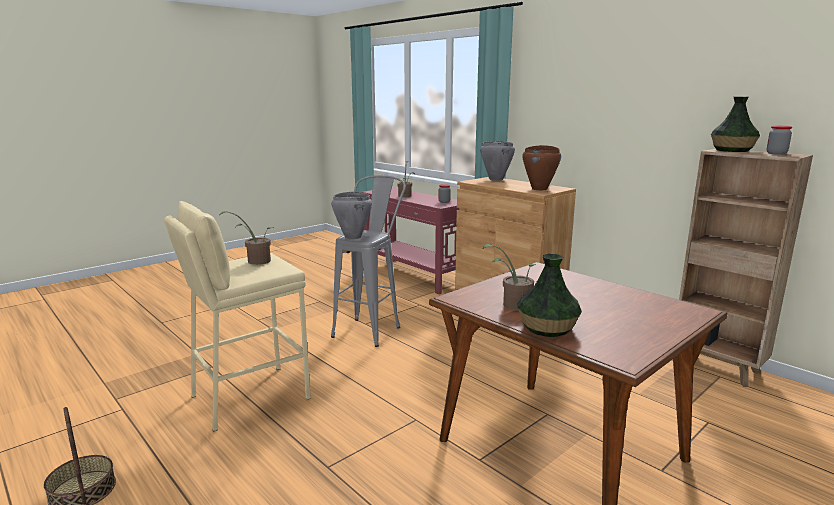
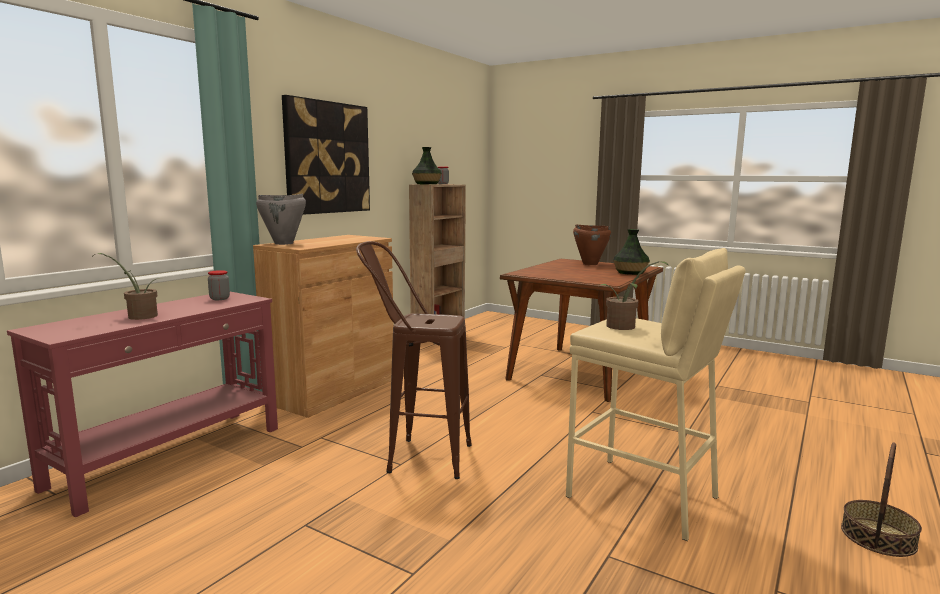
camera: 105 degrees left, 5 degrees down
grey stool [331,175,406,347] -> brown stool [356,241,472,479]
grey cooking pot [332,192,372,239] -> none
potted plant [483,244,536,311] -> none
brown cooking pot [522,145,561,190] -> brown cooking pot moved to [573,225,611,265]
none -> picture [282,95,370,215]

